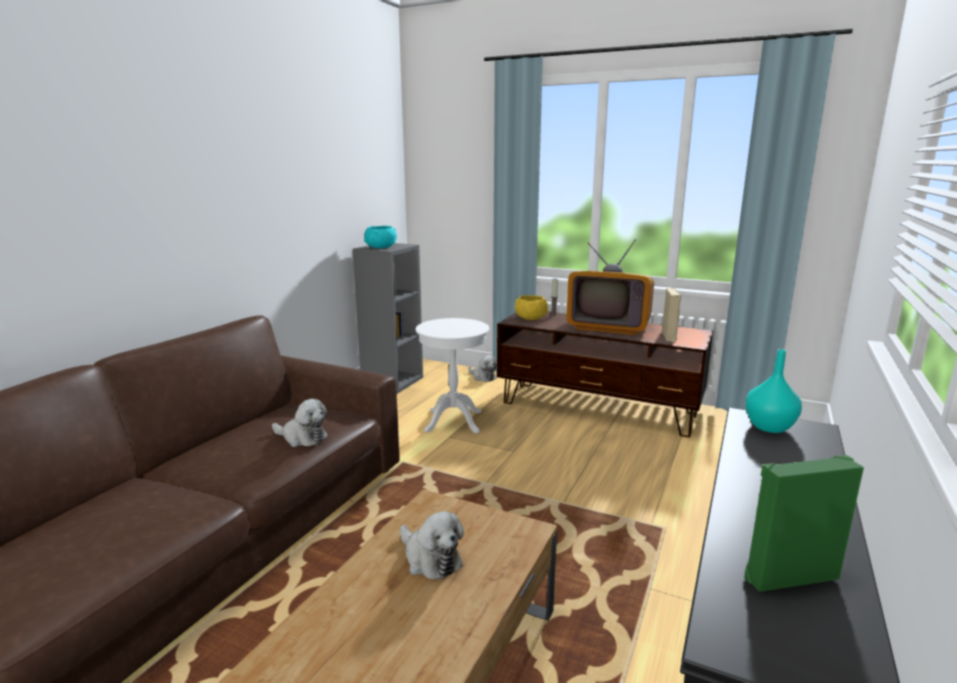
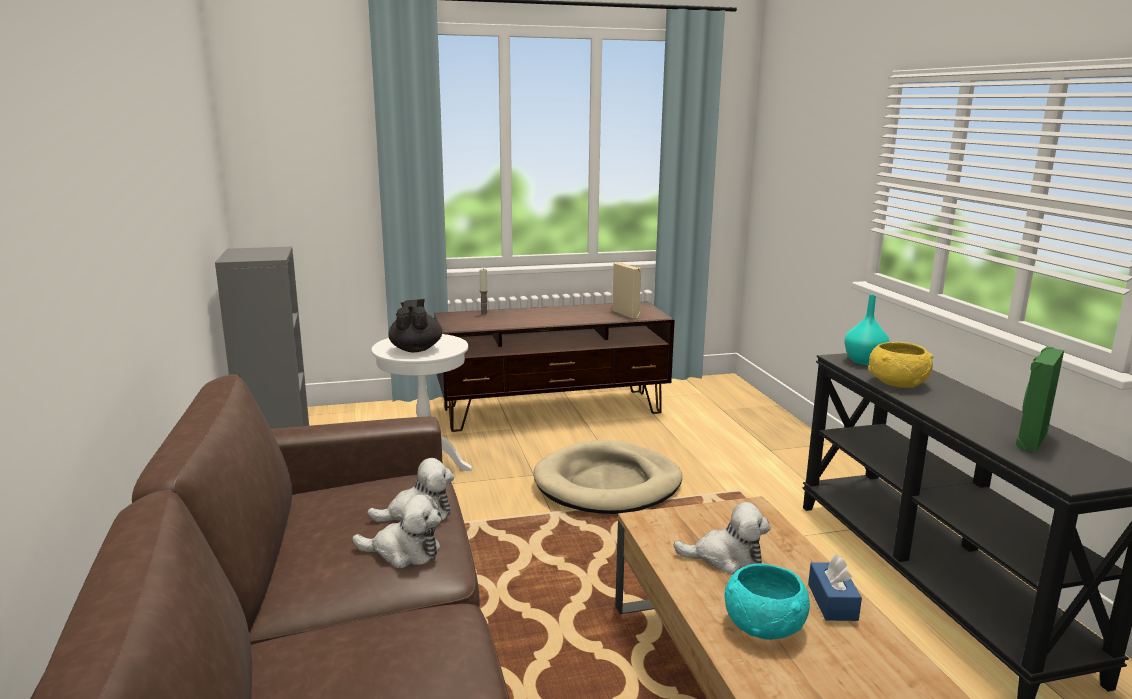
camera: 40 degrees left, 0 degrees up
turquoise bowl [364,226,397,248] -> turquoise bowl moved to [724,563,810,640]
plush toy [468,355,497,382] -> plush toy moved to [352,494,442,568]
yellow bowl [515,295,548,320] -> yellow bowl moved to [868,342,933,388]
television [566,239,654,335] -> none
none -> black teapot [388,299,442,352]
none -> beige dog bed [533,440,683,514]
none -> blue tissue box [808,554,862,621]

